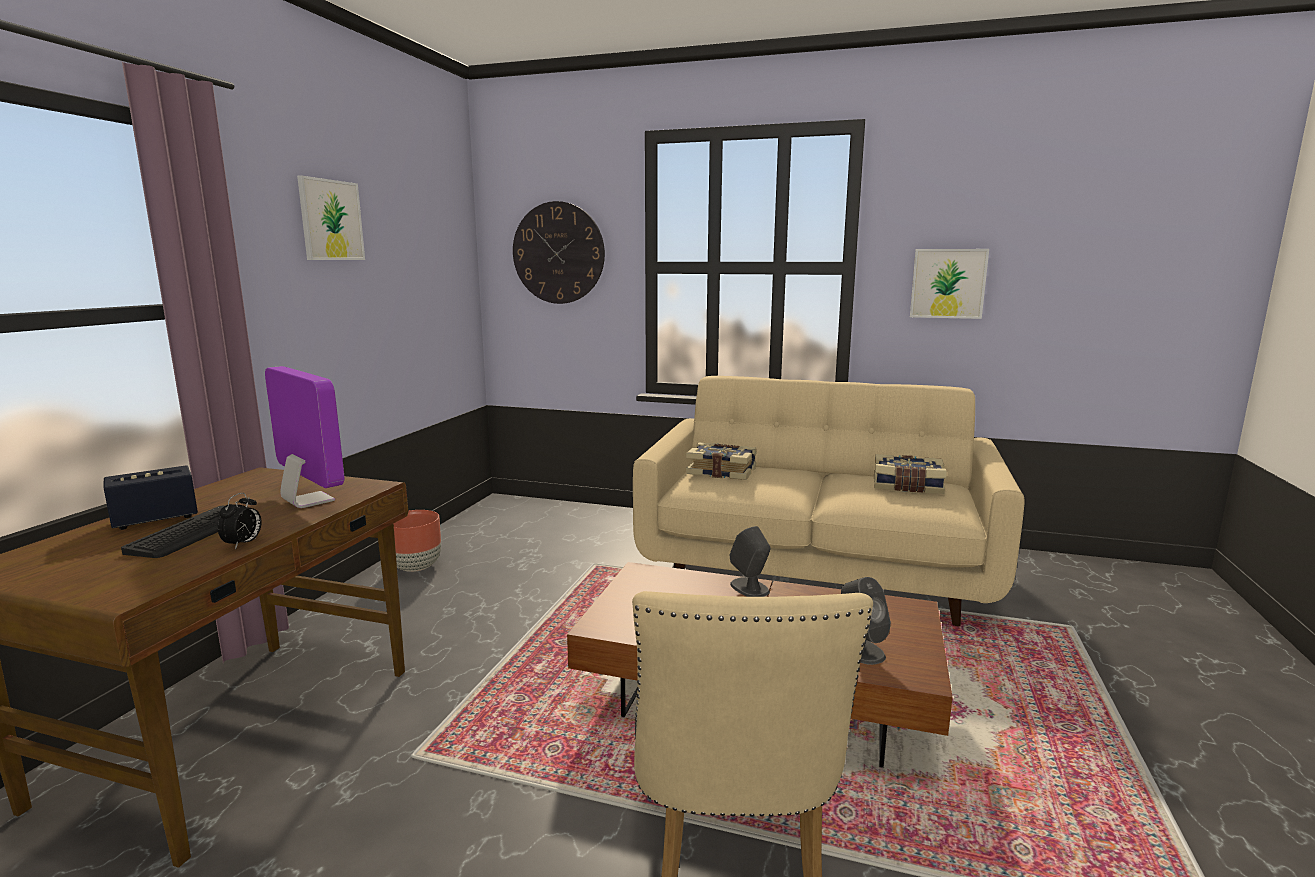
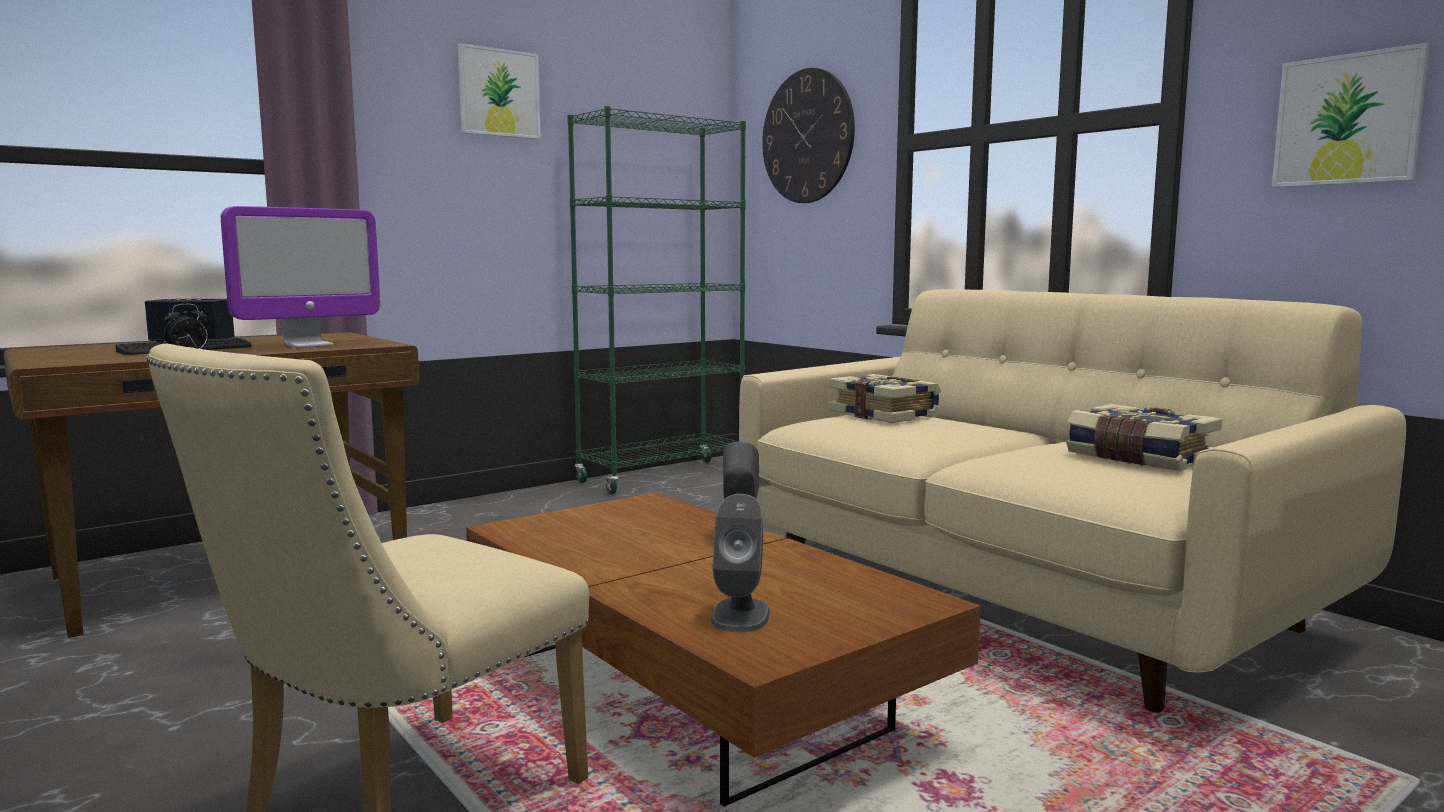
camera: 35 degrees right, 5 degrees down
monitor [265,366,344,508] -> monitor turned 60 degrees clockwise [221,206,380,348]
brown planter [394,510,441,572] -> none
none -> green bookcase [567,106,746,494]

